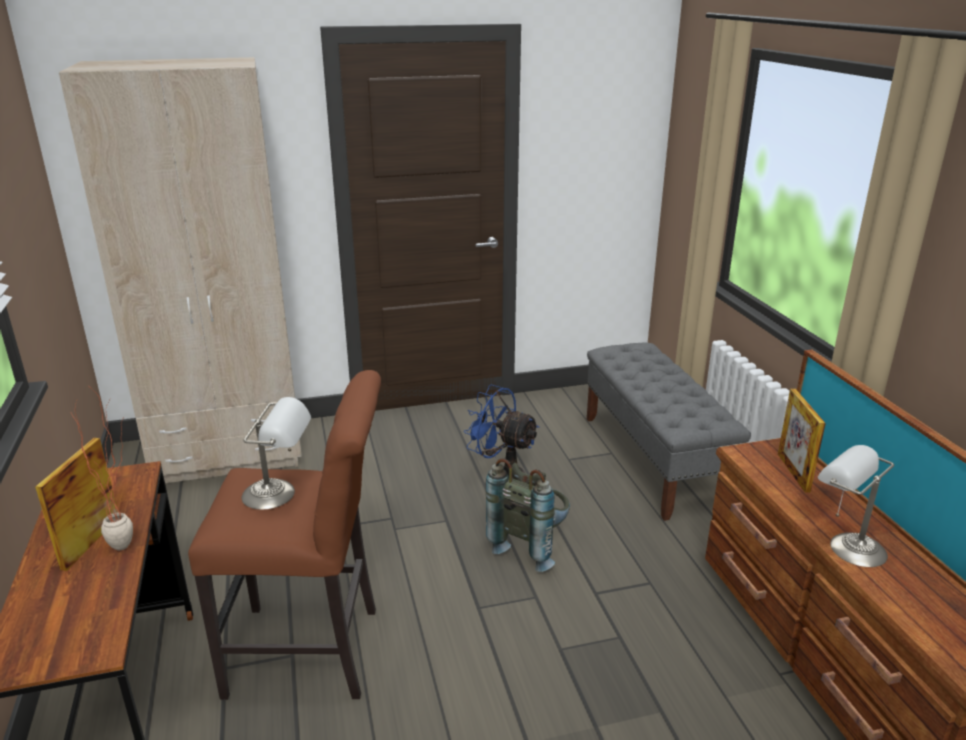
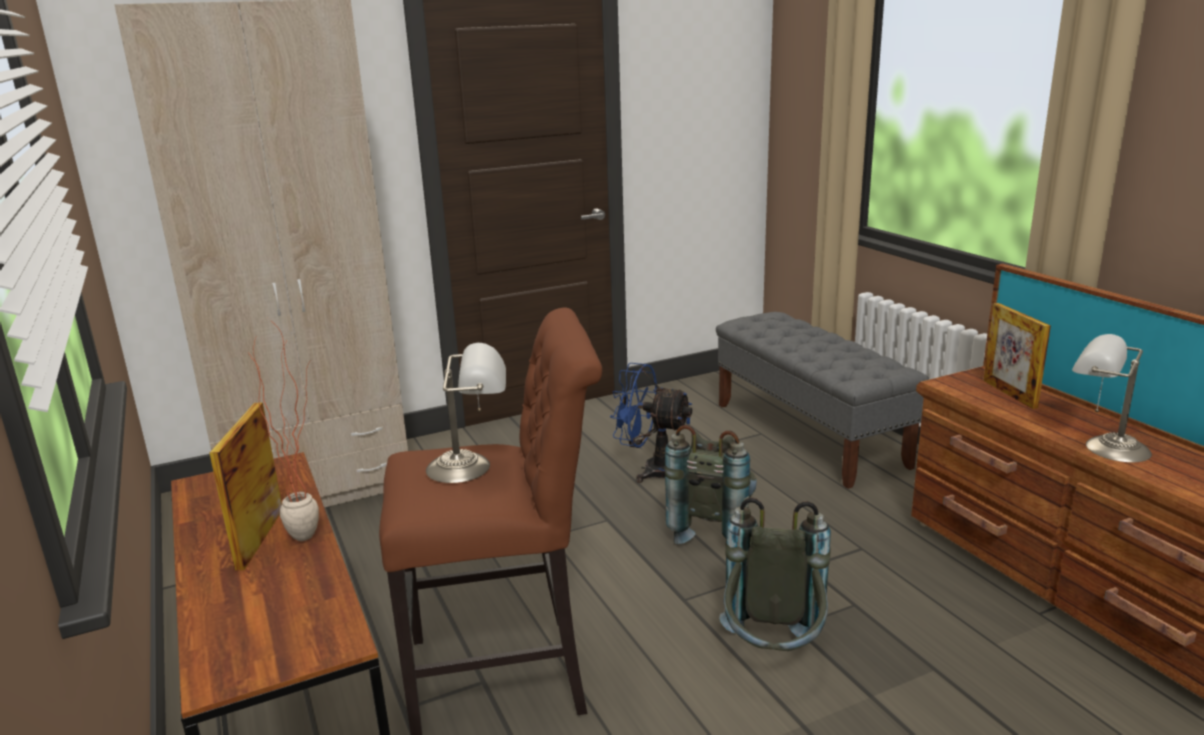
camera: 10 degrees left, 5 degrees down
none -> grey backpack [719,497,831,651]

